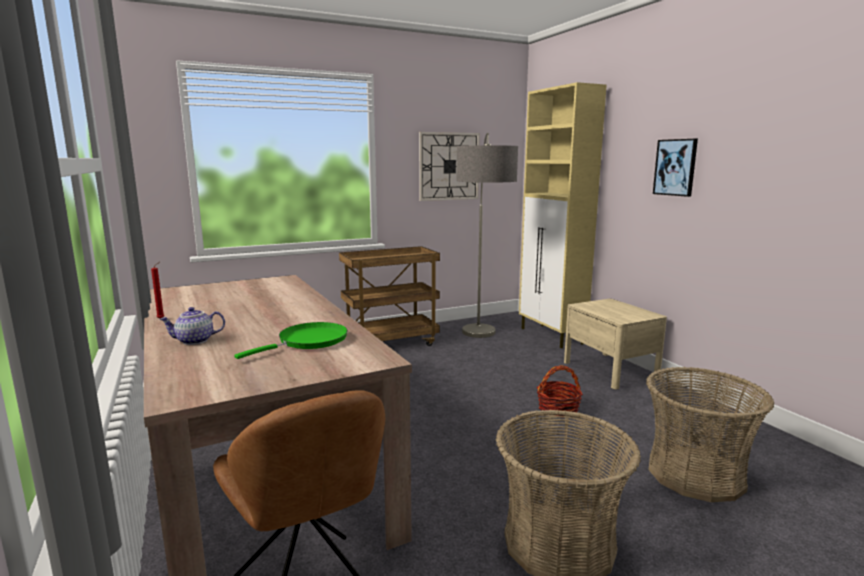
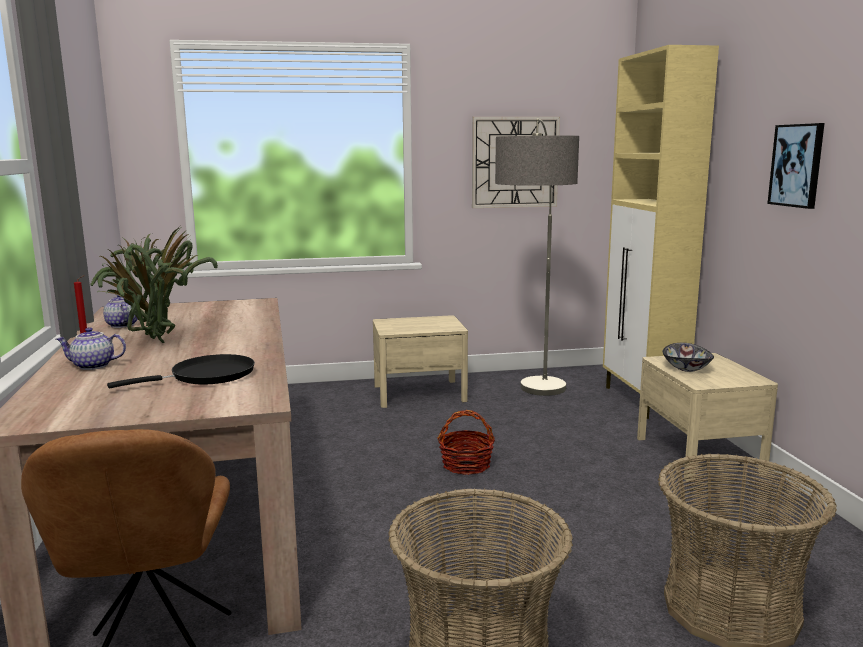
camera: 15 degrees right, 0 degrees up
green frying pan [234,322,348,359] -> black frying pan [107,354,255,388]
brown cart [339,246,440,346] -> beige nightstand [373,315,468,408]
basket [537,365,583,416] -> basket moved to [437,410,495,475]
none -> potted plant [90,226,218,343]
none -> teapot [103,295,138,328]
none -> bowl [663,343,714,372]

